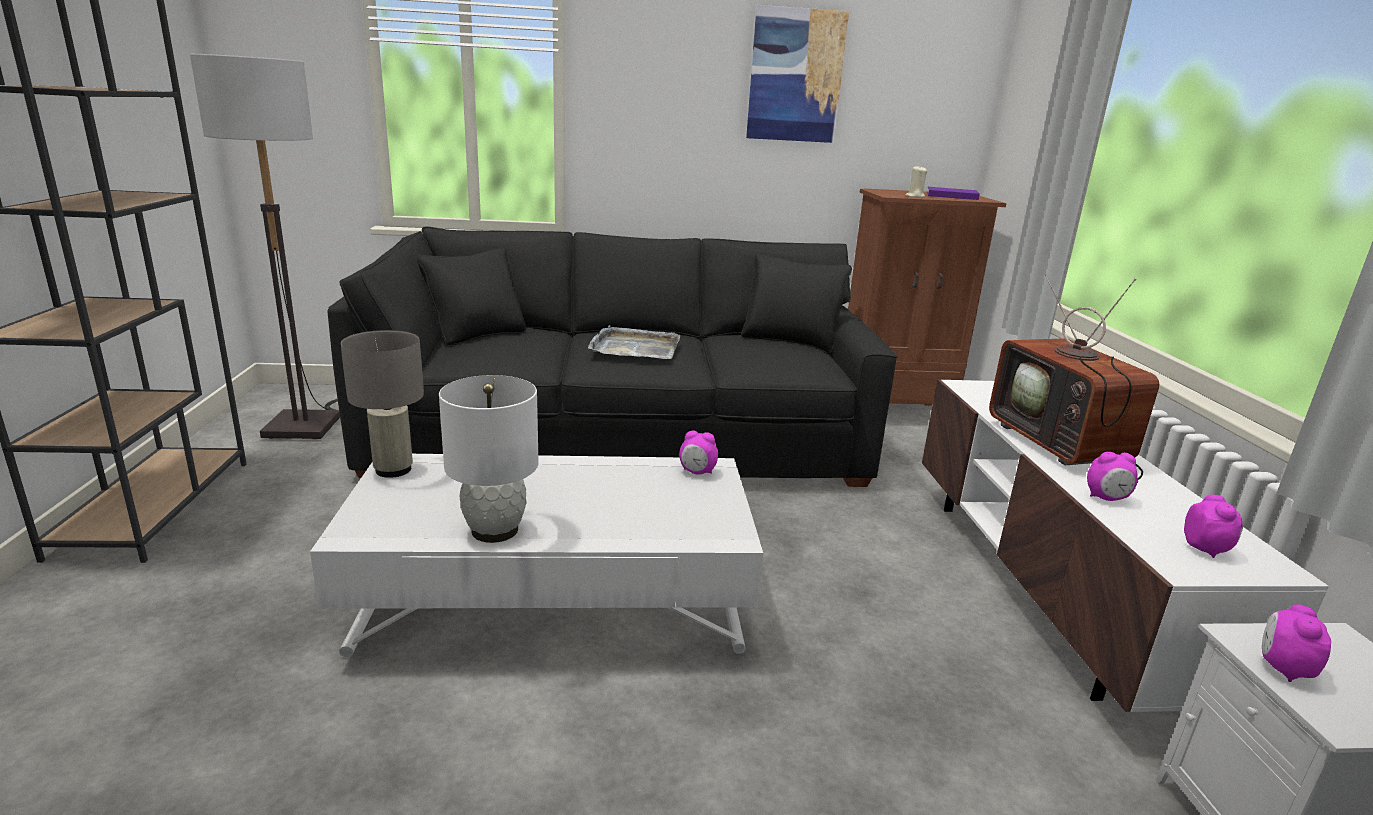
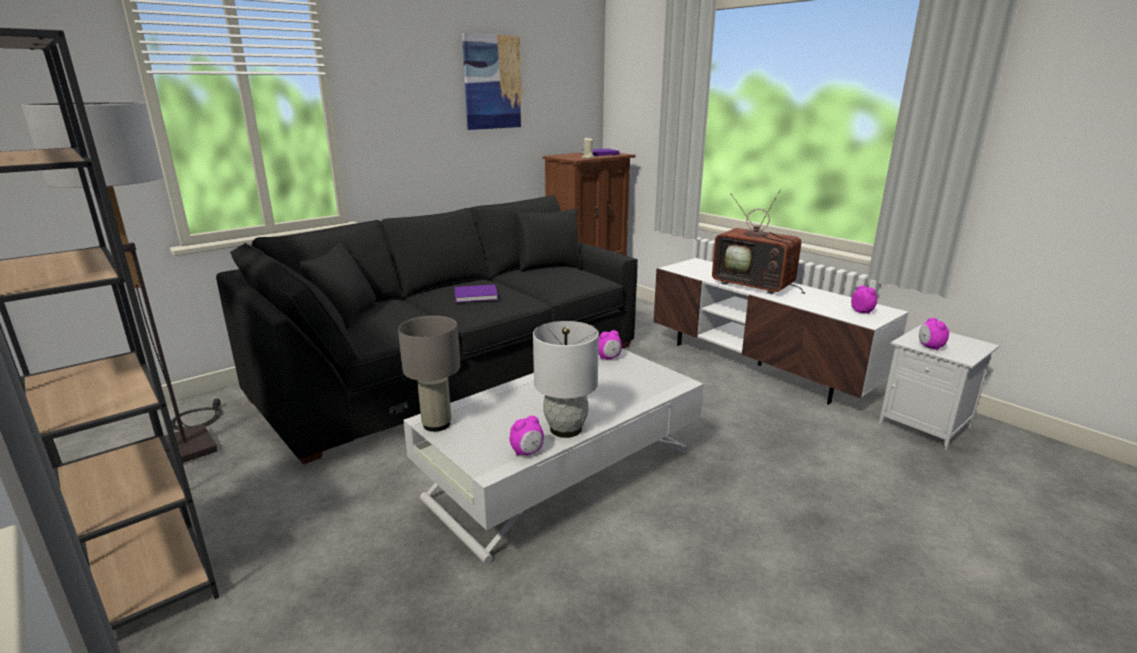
camera: 35 degrees left, 0 degrees up
grey tray [588,325,680,359] -> purple book [455,284,498,302]
alarm clock [1087,452,1138,501] -> alarm clock moved to [510,416,544,456]

